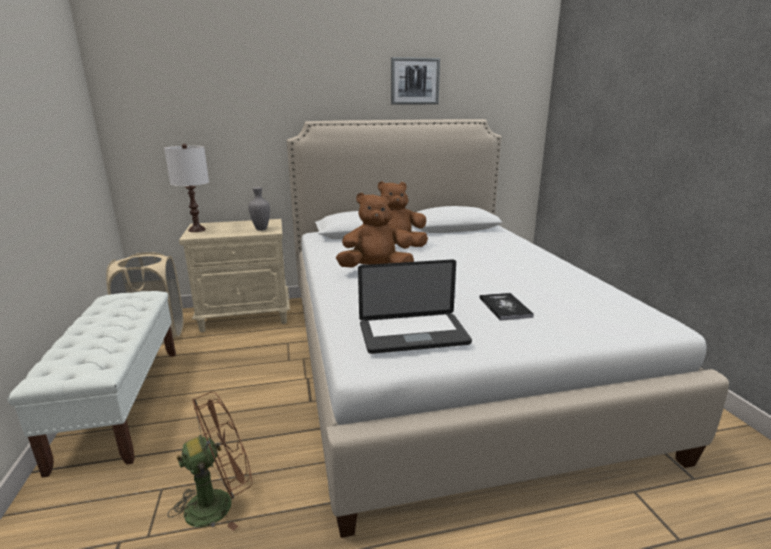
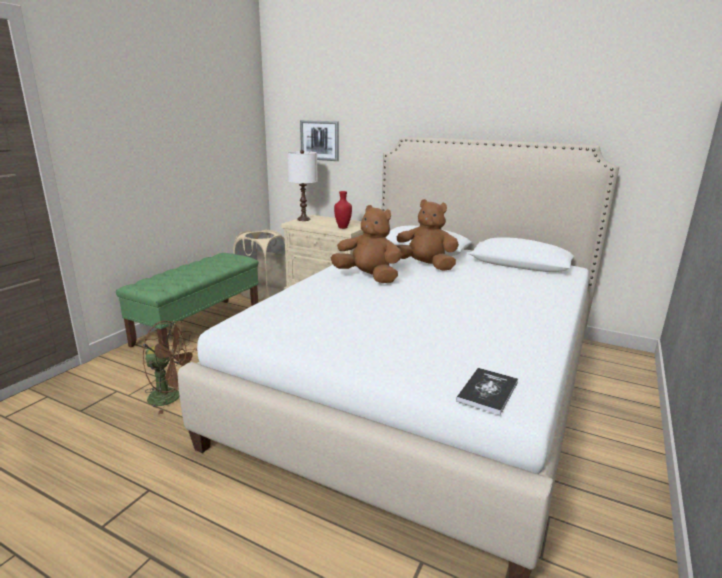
camera: 40 degrees right, 0 degrees up
white bench [7,291,176,478] -> green bench [116,253,259,350]
grey vase [248,187,270,231] -> red vase [334,191,352,229]
laptop [358,259,472,354] -> none
picture [391,57,440,104] -> picture moved to [300,120,339,161]
book [480,293,534,321] -> book moved to [456,368,518,415]

